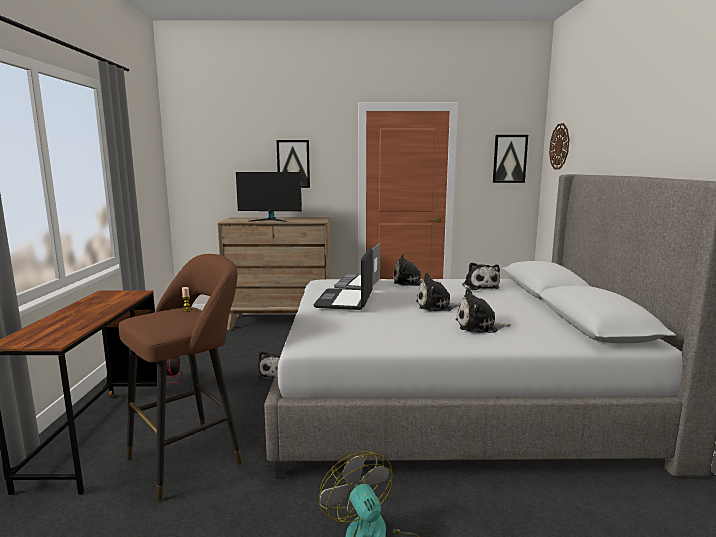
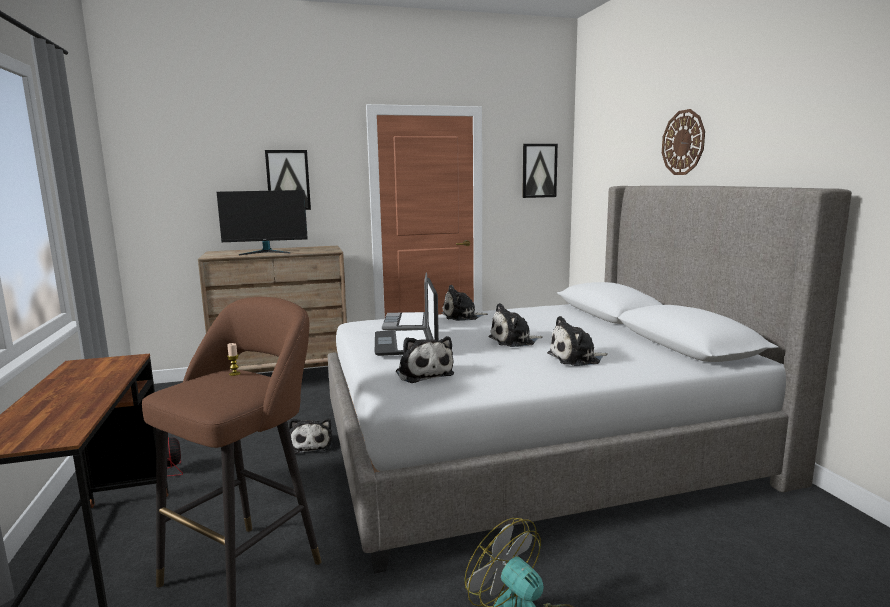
camera: 15 degrees left, 0 degrees up
plush toy [462,262,500,290] -> plush toy moved to [396,336,454,383]
wall clock [549,123,569,170] -> wall clock moved to [662,109,705,175]

